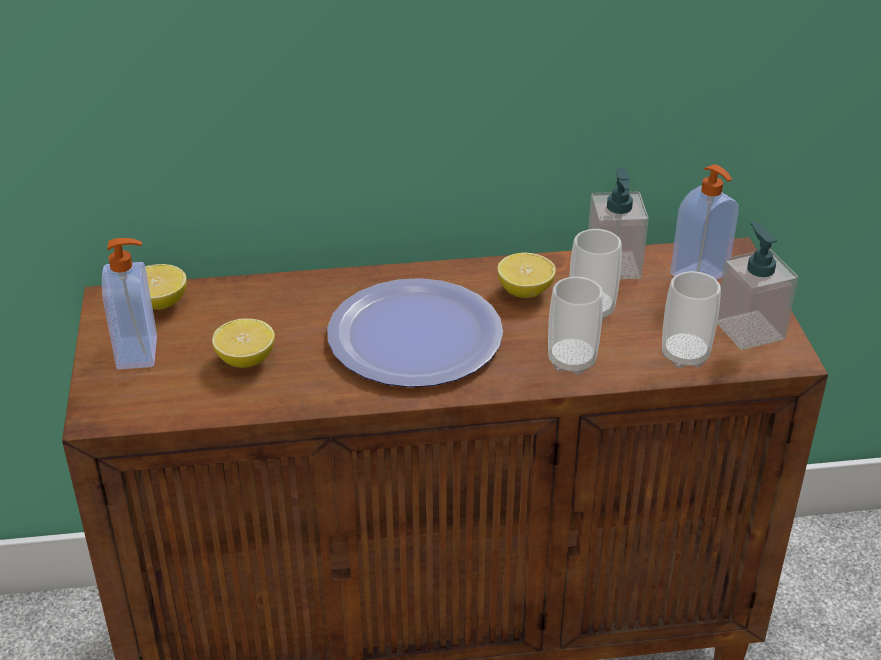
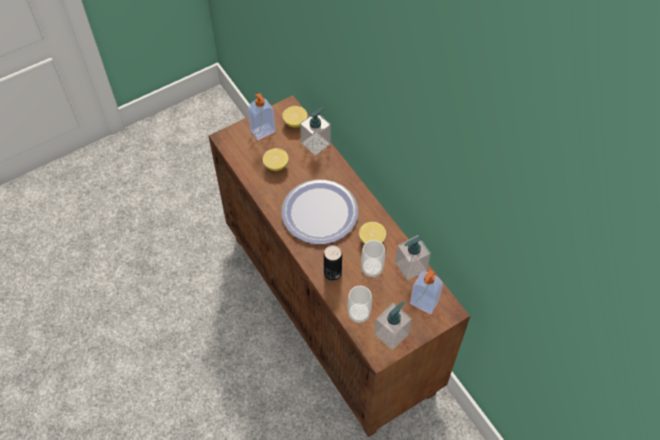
camera: 65 degrees right, 20 degrees up
cup [548,277,603,375] -> can [324,245,342,281]
none -> soap dispenser [300,107,331,155]

